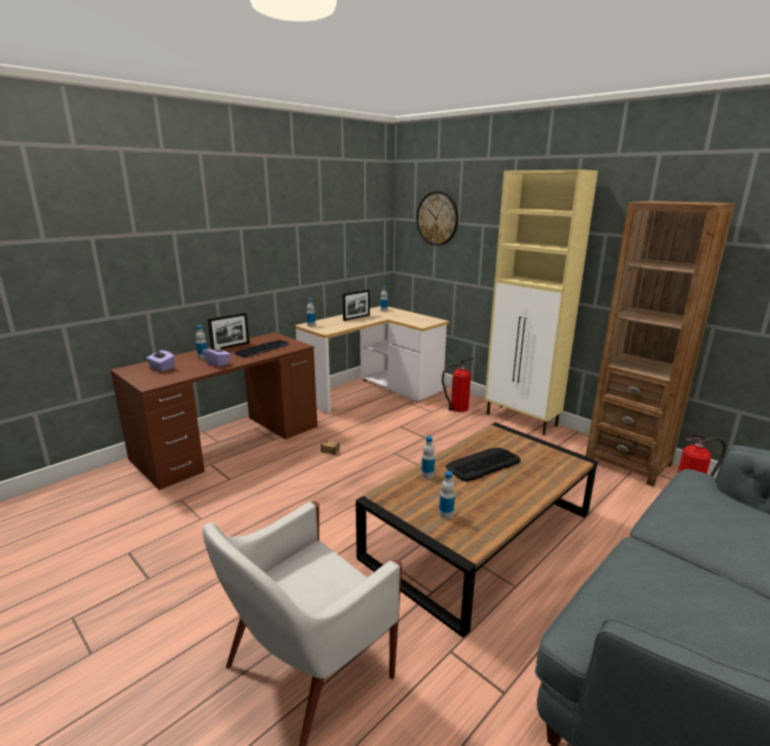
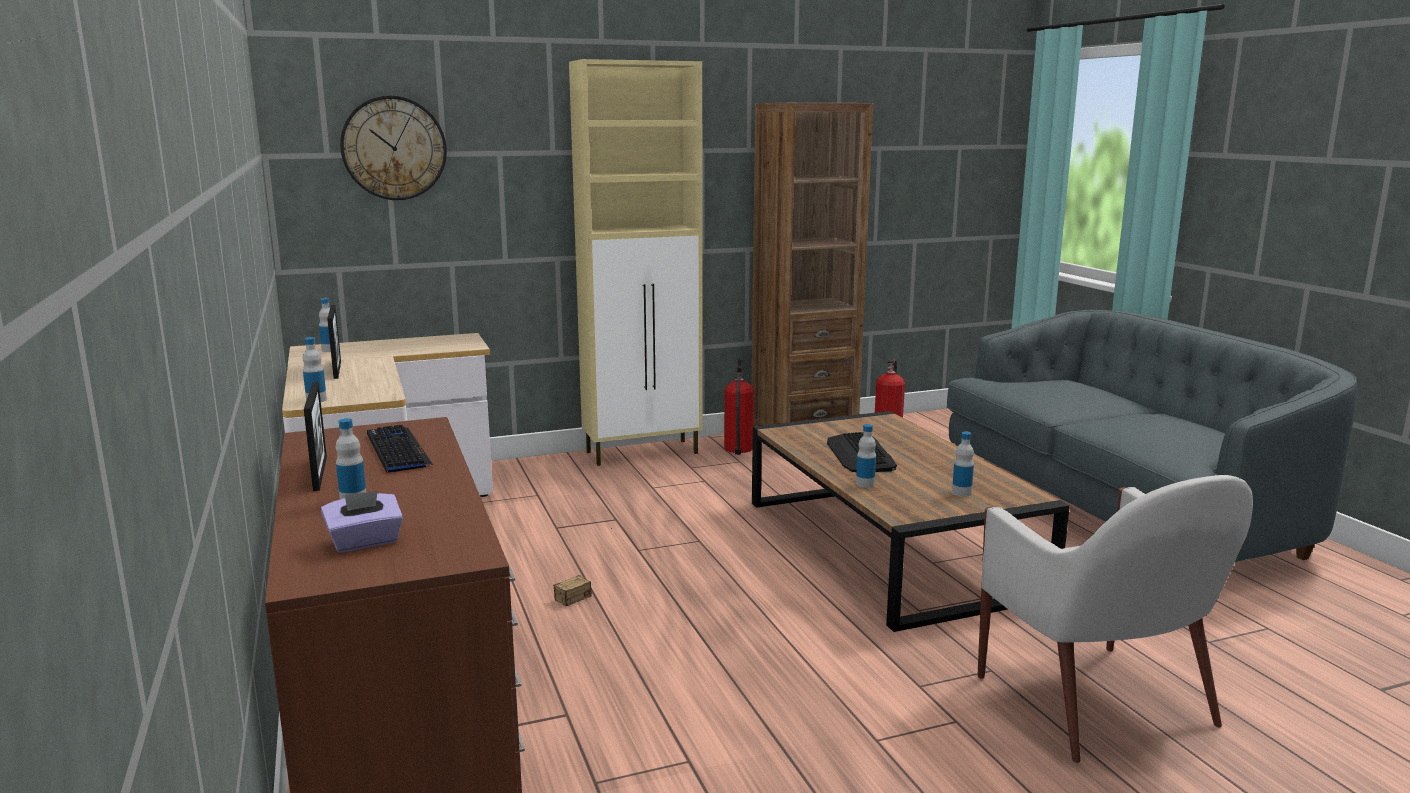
camera: 65 degrees left, 5 degrees down
purple tissue box [202,343,231,367] -> none
fire extinguisher [442,357,474,412] -> fire extinguisher moved to [724,359,754,455]

